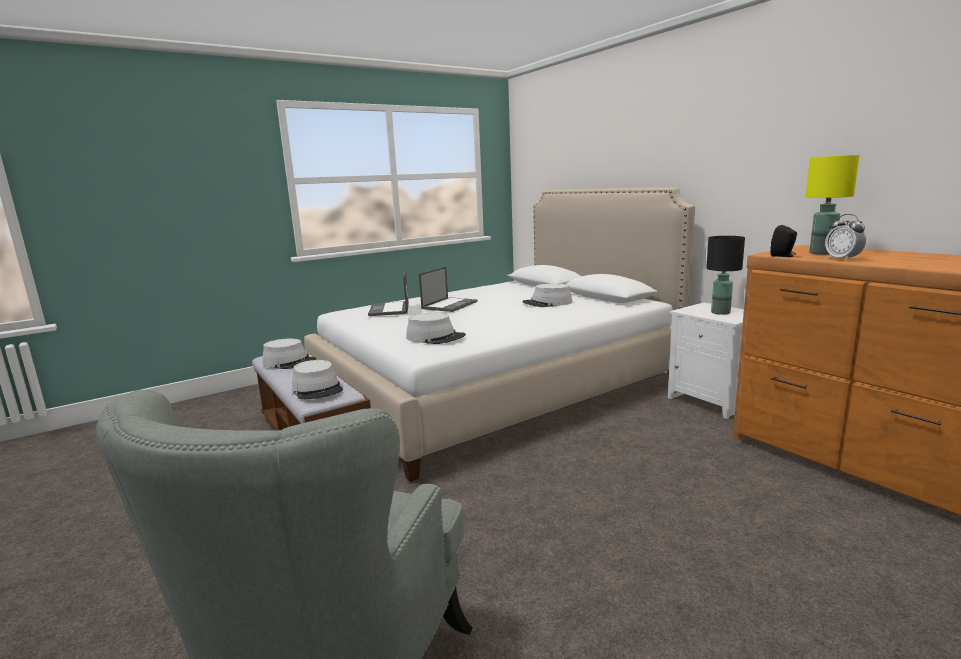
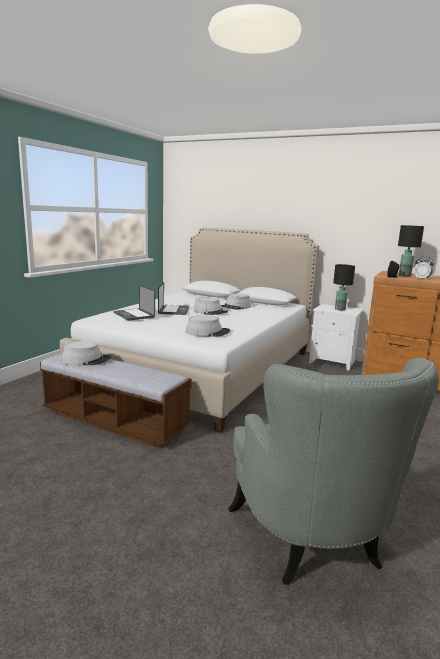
camera: 30 degrees left, 0 degrees up
grey hat [292,360,343,400] -> grey hat moved to [193,297,228,315]
yellow table lamp [806,155,860,255] -> black table lamp [398,225,424,277]

